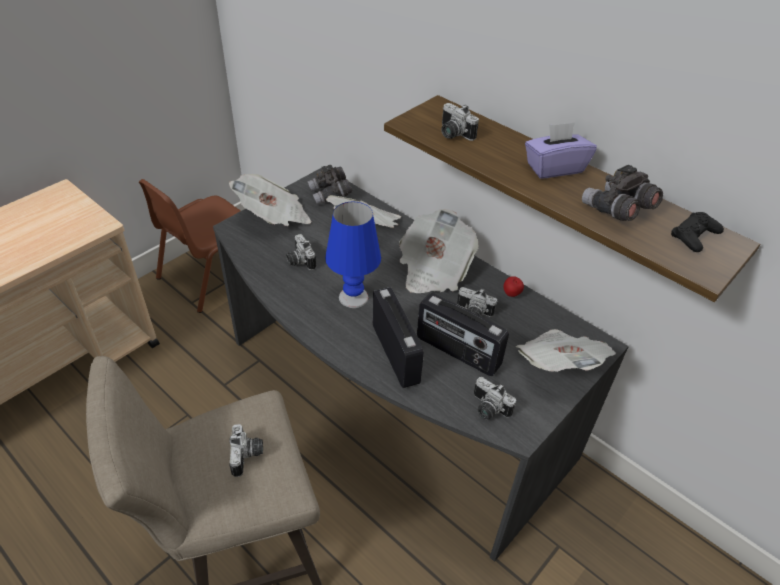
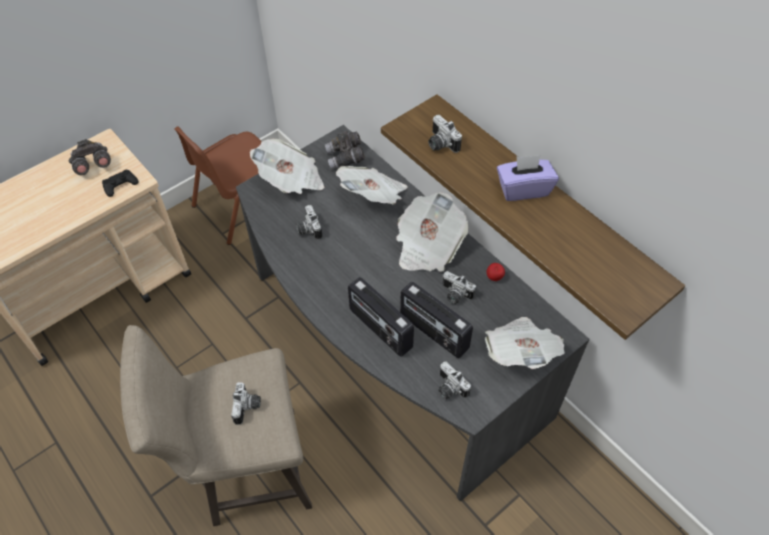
camera: 10 degrees right, 10 degrees up
blue table lamp [325,201,381,308] -> none
radio [373,287,424,388] -> radio turned 150 degrees clockwise [348,277,414,357]
grey binoculars [582,165,663,221] -> grey binoculars moved to [69,139,111,175]
black game controller [671,212,724,252] -> black game controller moved to [102,170,139,197]

